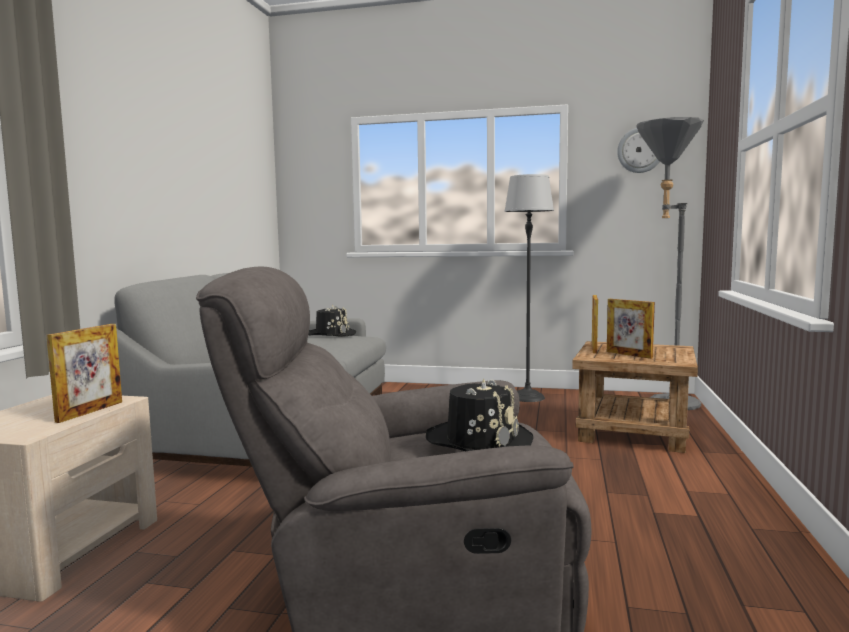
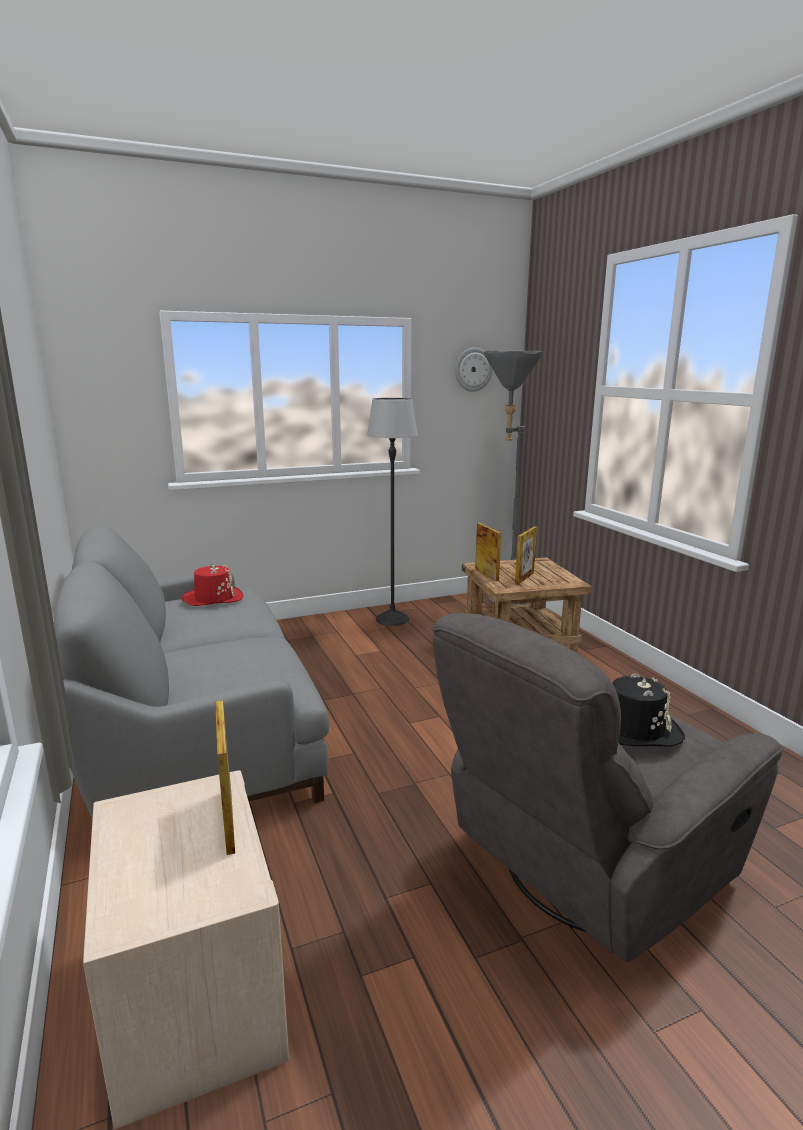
camera: 35 degrees left, 10 degrees up
black hat [308,304,356,337] -> red hat [182,563,243,606]
picture frame [607,299,655,359] -> picture frame turned 75 degrees counterclockwise [515,526,537,585]

